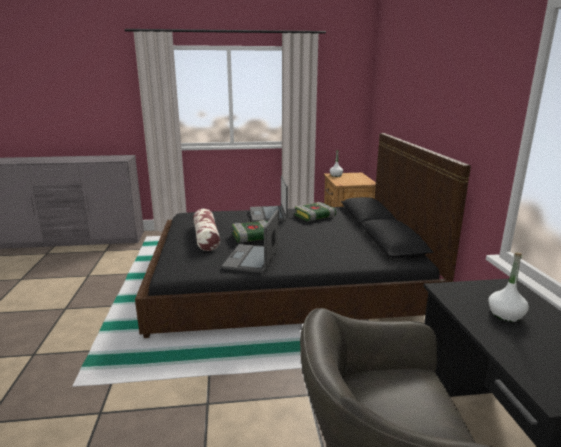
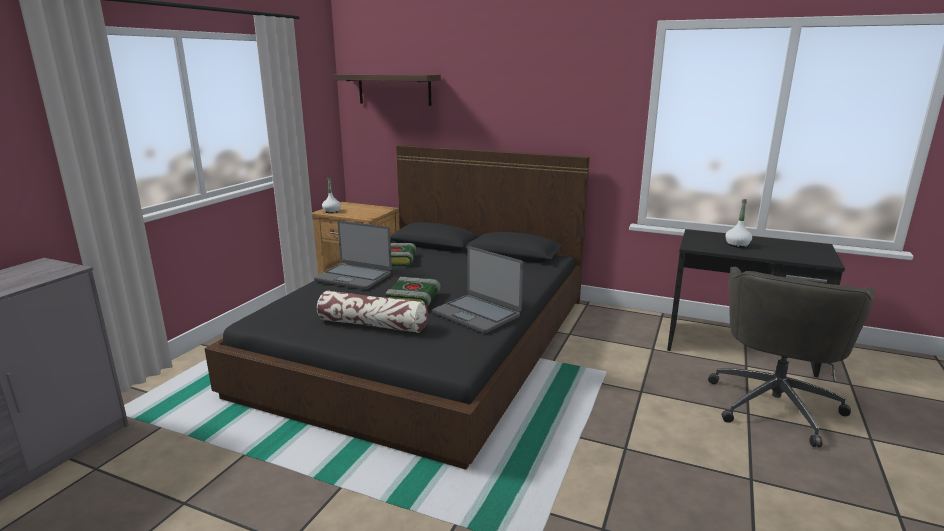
camera: 60 degrees left, 0 degrees up
none -> shelf [334,74,441,106]

